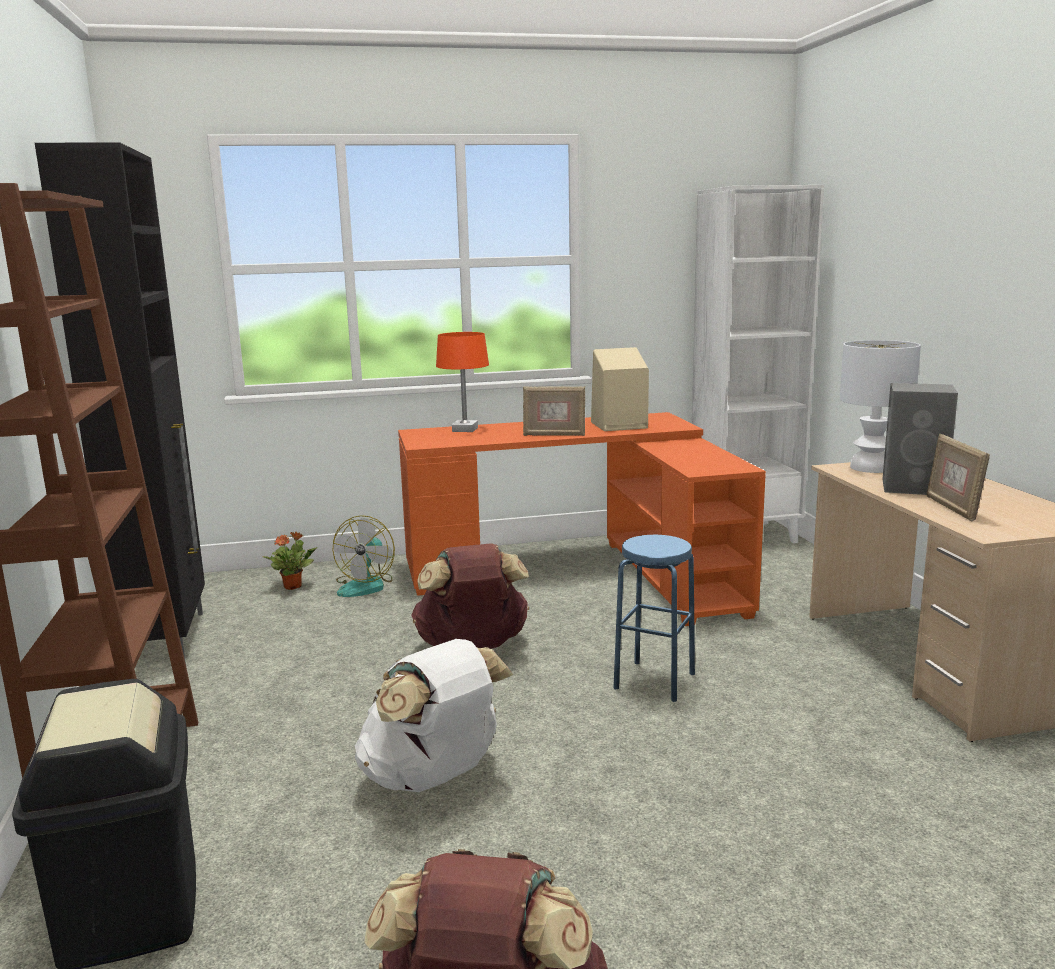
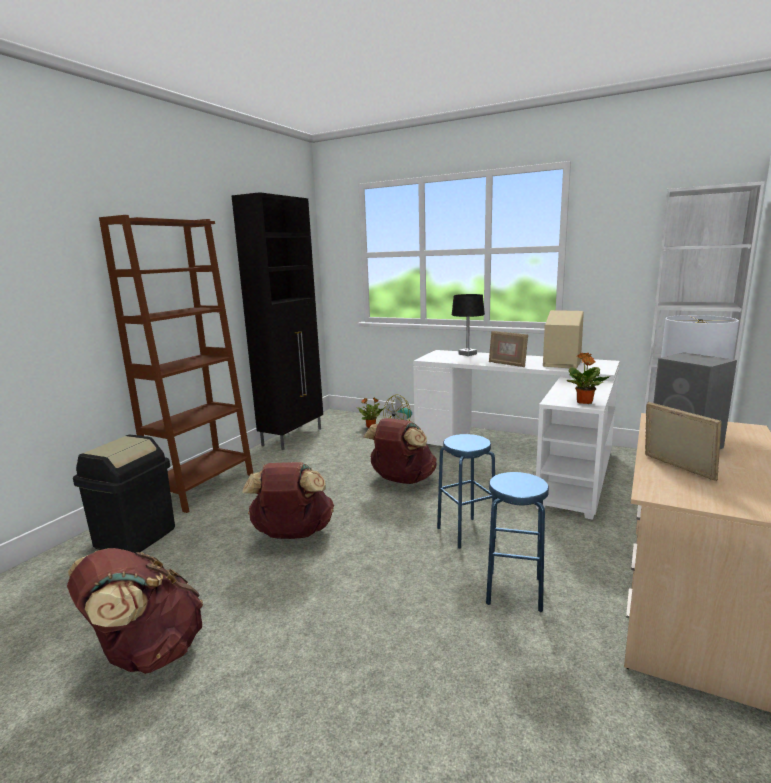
camera: 40 degrees right, 0 degrees up
white backpack [355,639,513,792] -> brown backpack [242,462,334,539]
orange desk [398,412,766,626] -> white desk [413,350,620,520]
orange table lamp [436,332,489,432] -> black table lamp [452,294,485,356]
picture frame [927,434,990,521] -> picture frame turned 120 degrees clockwise [645,401,722,481]
none -> blue stool [486,472,549,612]
none -> potted plant [567,353,610,404]

